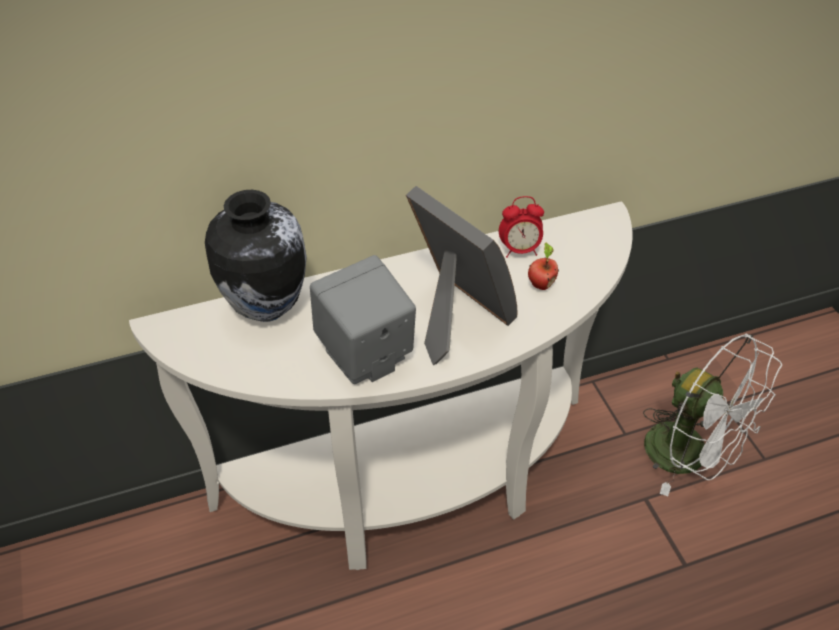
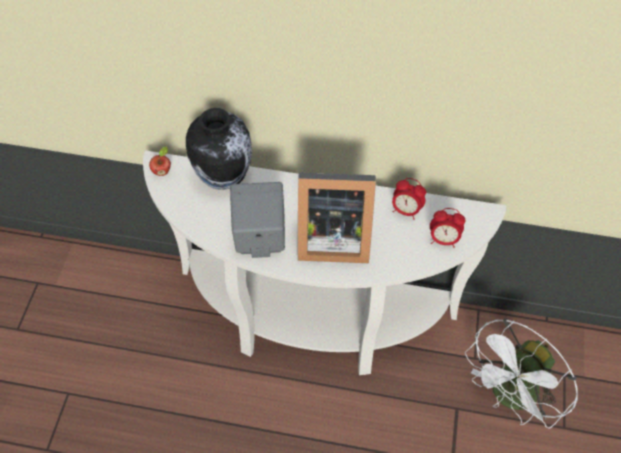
camera: 30 degrees right, 10 degrees up
picture frame [406,186,517,365] -> picture frame turned 105 degrees clockwise [298,172,376,263]
apple [528,242,559,290] -> apple moved to [149,146,171,176]
white fan [643,334,782,496] -> white fan turned 60 degrees clockwise [465,318,578,429]
none -> alarm clock [430,208,465,248]

